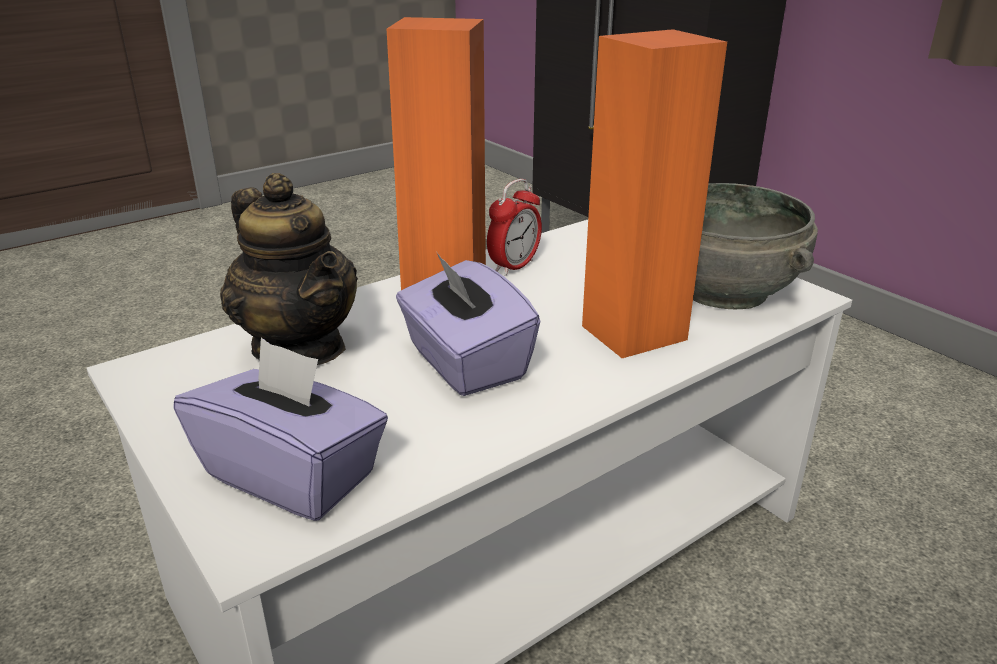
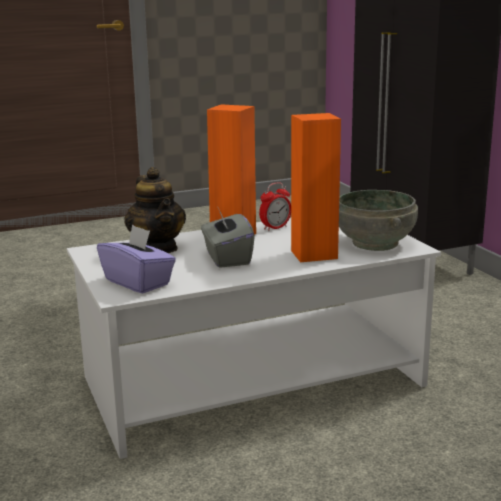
camera: 15 degrees right, 10 degrees down
purple tissue box [396,253,540,396] -> grey tissue box [201,208,255,268]

